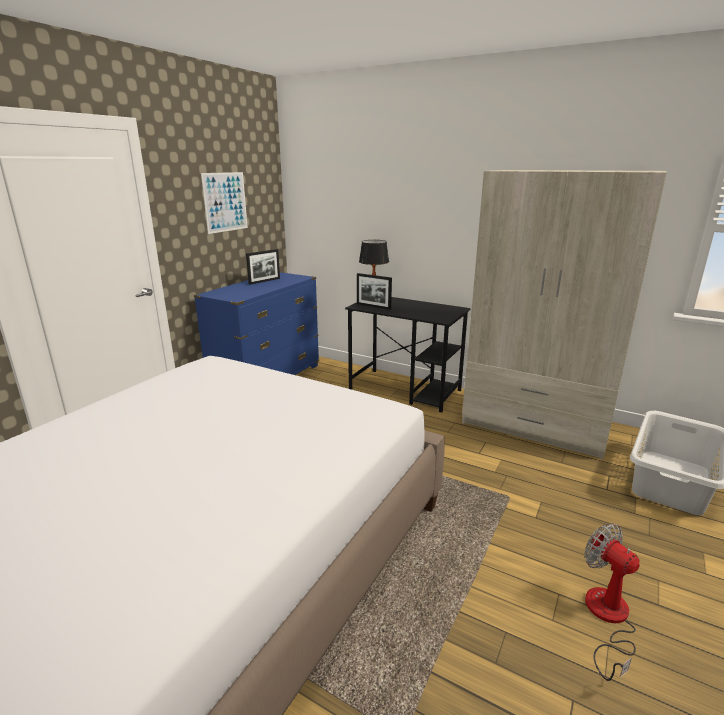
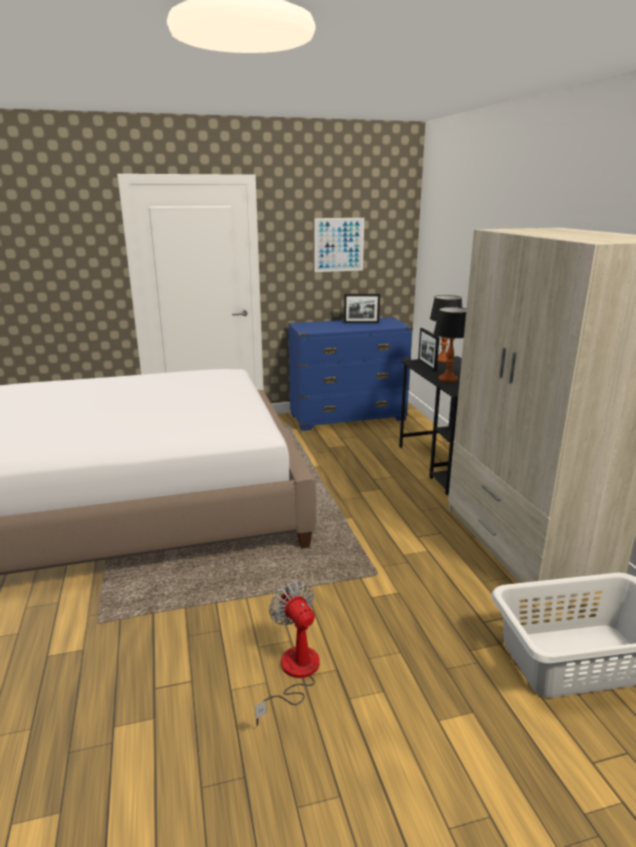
camera: 45 degrees right, 0 degrees up
fan [584,523,639,681] -> fan turned 45 degrees counterclockwise [255,581,320,726]
none -> table lamp [434,307,467,382]

